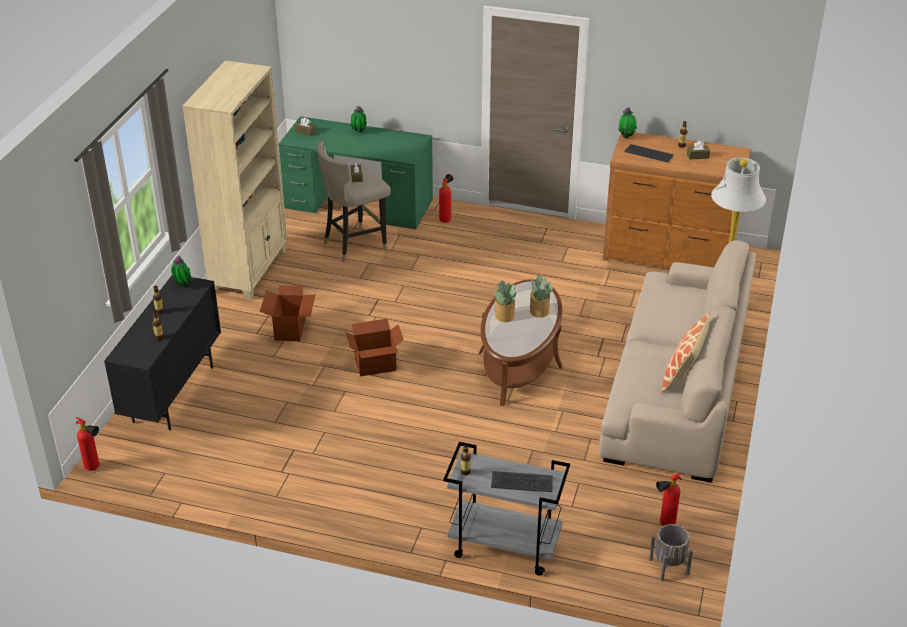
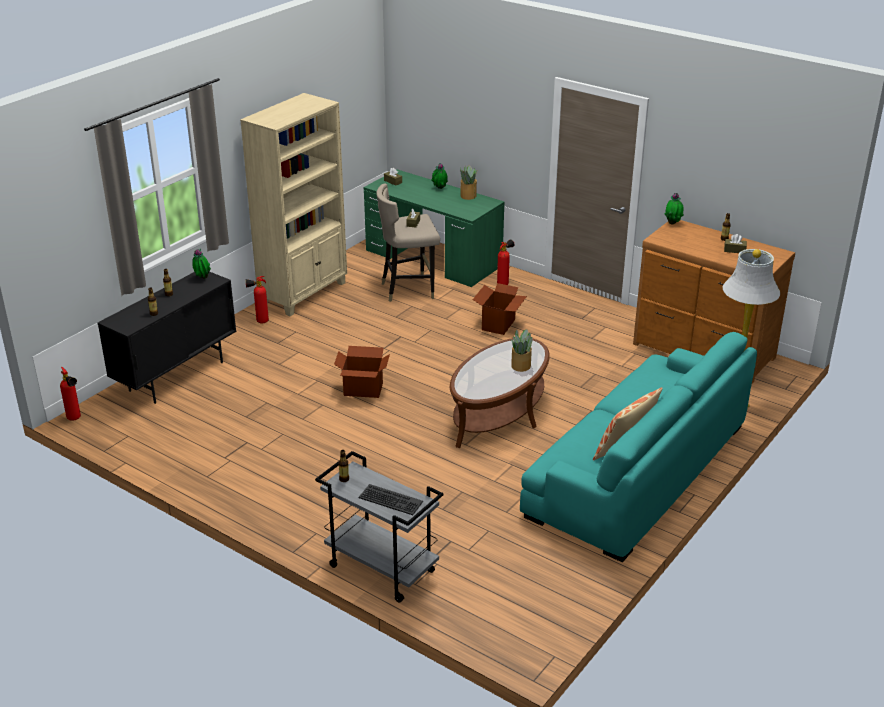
camera: 20 degrees right, 5 degrees down
cardboard box [260,285,316,341] -> cardboard box moved to [472,283,527,335]
potted plant [493,281,516,322] -> potted plant moved to [460,165,478,200]
beige sofa [599,240,756,483] -> turquoise sofa [520,332,757,562]
keyboard [624,144,674,162] -> none
grey planter [649,524,693,581] -> none
fire extinguisher [656,473,681,526] -> fire extinguisher moved to [246,276,269,323]

